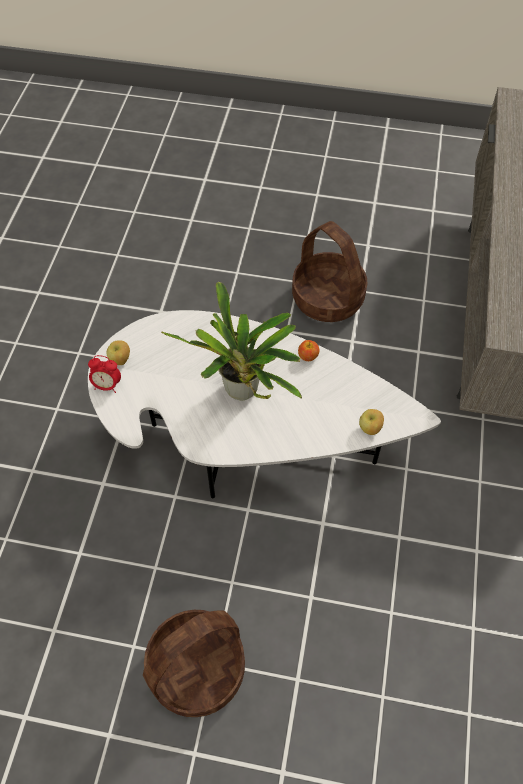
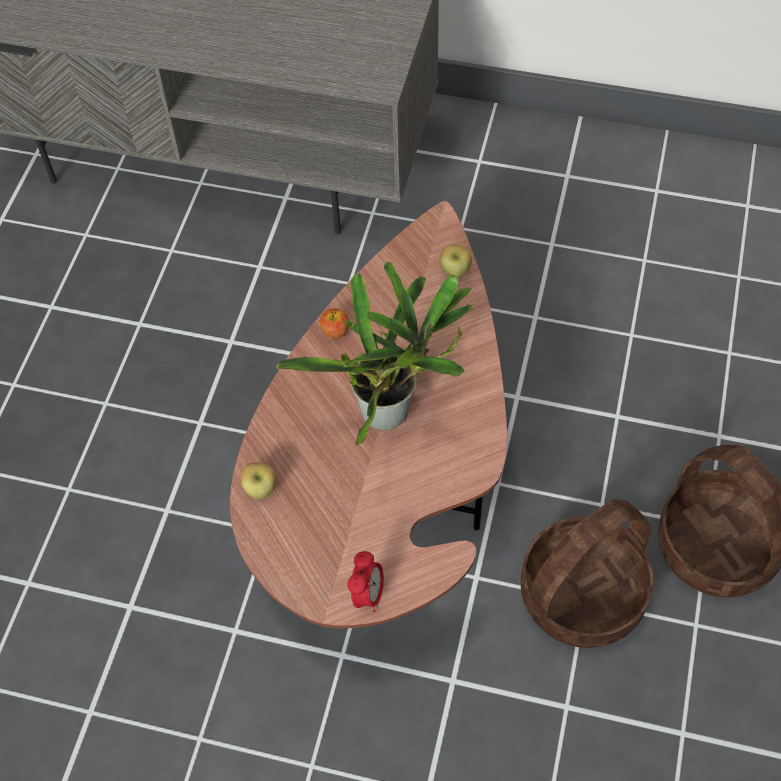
camera: 85 degrees left, 0 degrees up
white coffee table [88,310,441,498] -> brown coffee table [230,201,507,629]
apple [107,340,130,365] -> apple moved to [241,462,277,499]
basket [292,221,367,322] -> basket moved to [521,499,654,648]

